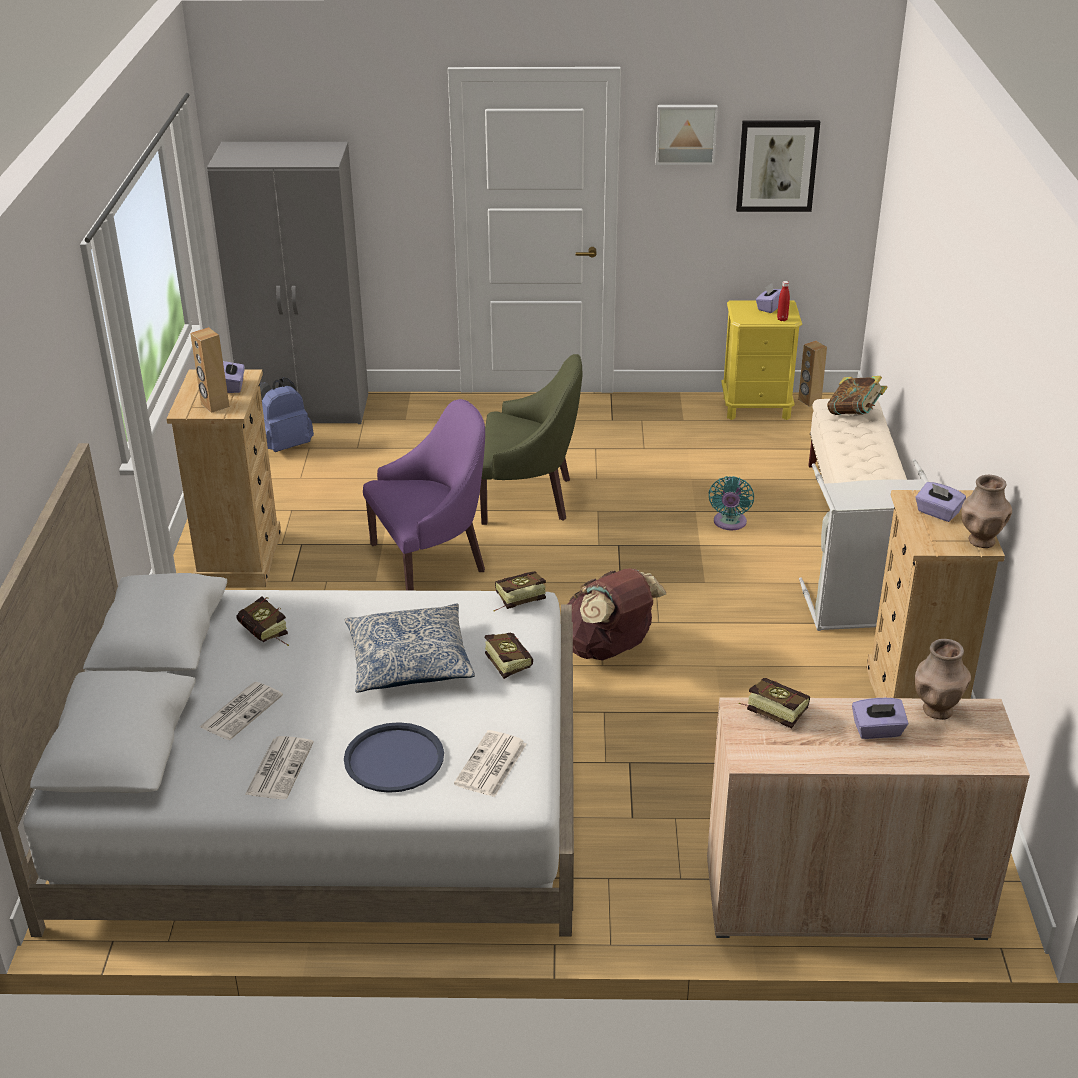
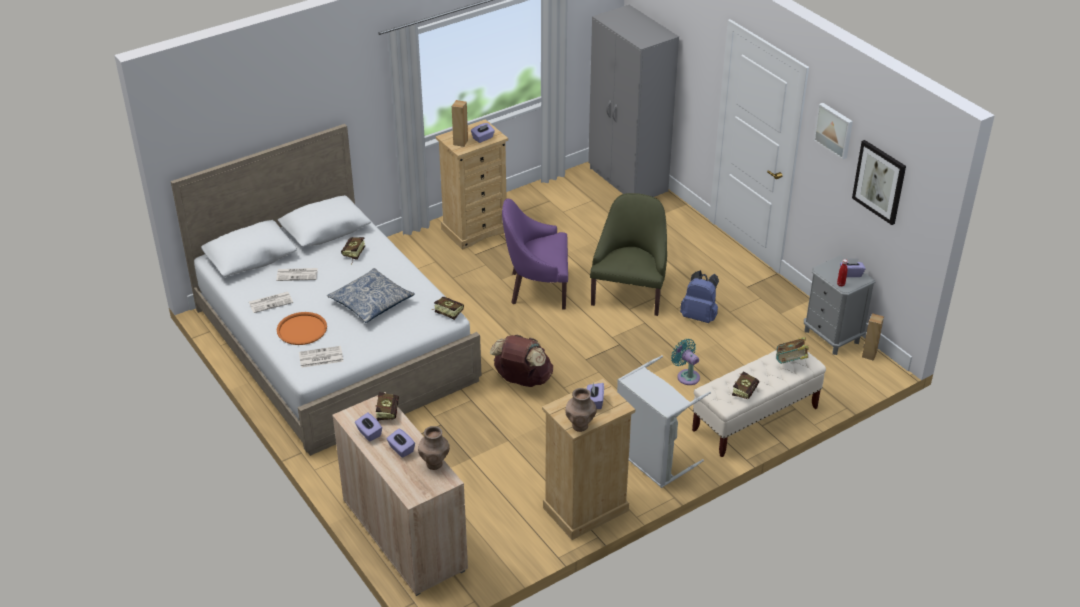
camera: 55 degrees right, 5 degrees up
blue backpack [260,377,314,452] -> blue backpack moved to [680,270,719,323]
blue tray [344,722,444,793] -> orange tray [277,312,327,345]
purple armchair [363,399,485,591] -> purple armchair turned 150 degrees clockwise [502,198,568,309]
green armchair [480,354,583,525] -> green armchair turned 135 degrees counterclockwise [590,193,667,316]
book [485,633,533,679] -> book moved to [732,371,759,399]
turquoise fan [709,476,754,530] -> turquoise fan turned 75 degrees clockwise [671,339,700,385]
yellow nightstand [721,301,802,420] -> grey nightstand [804,255,876,355]
none -> purple tissue box [355,413,382,441]

